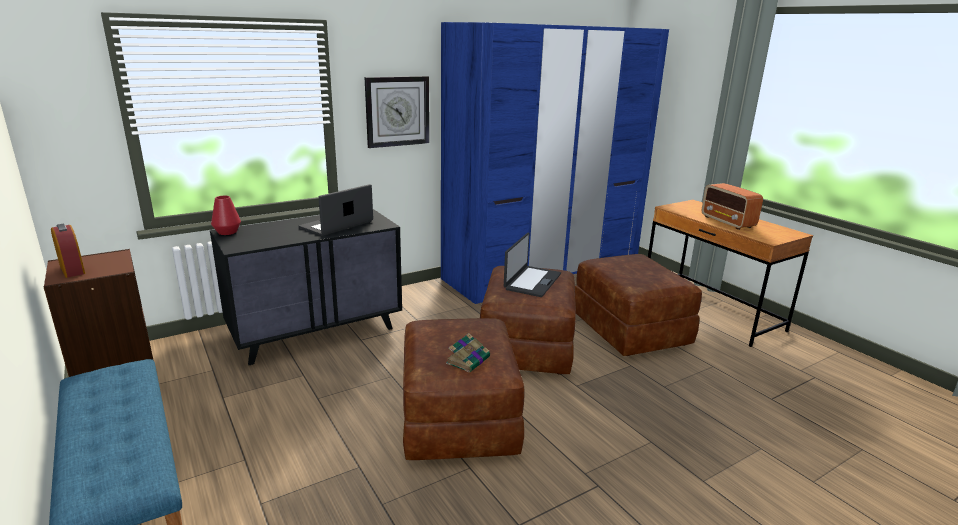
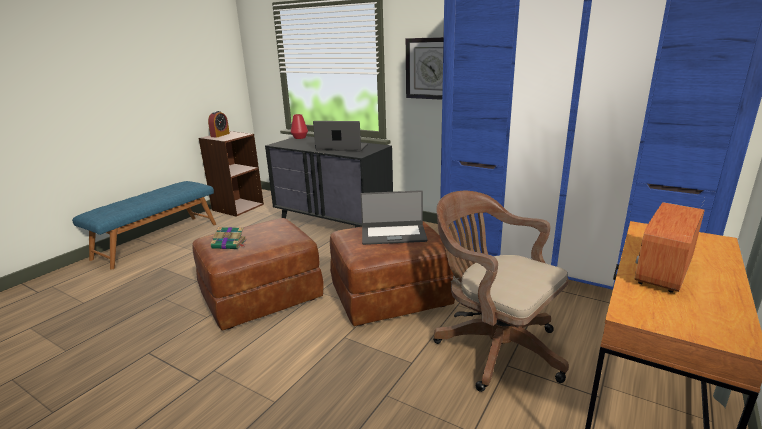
camera: 65 degrees right, 0 degrees up
brown ottoman [575,254,702,356] -> brown office chair [433,191,569,392]

